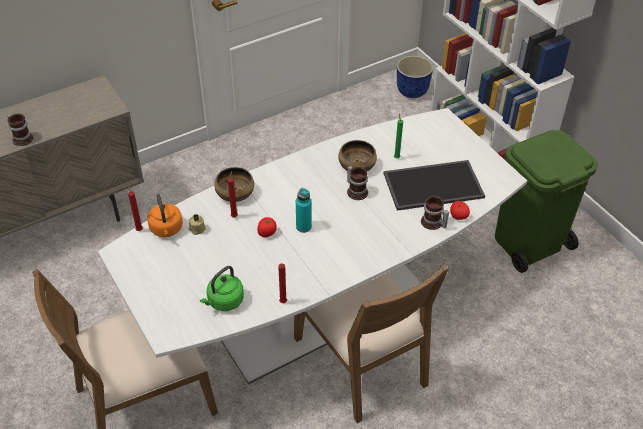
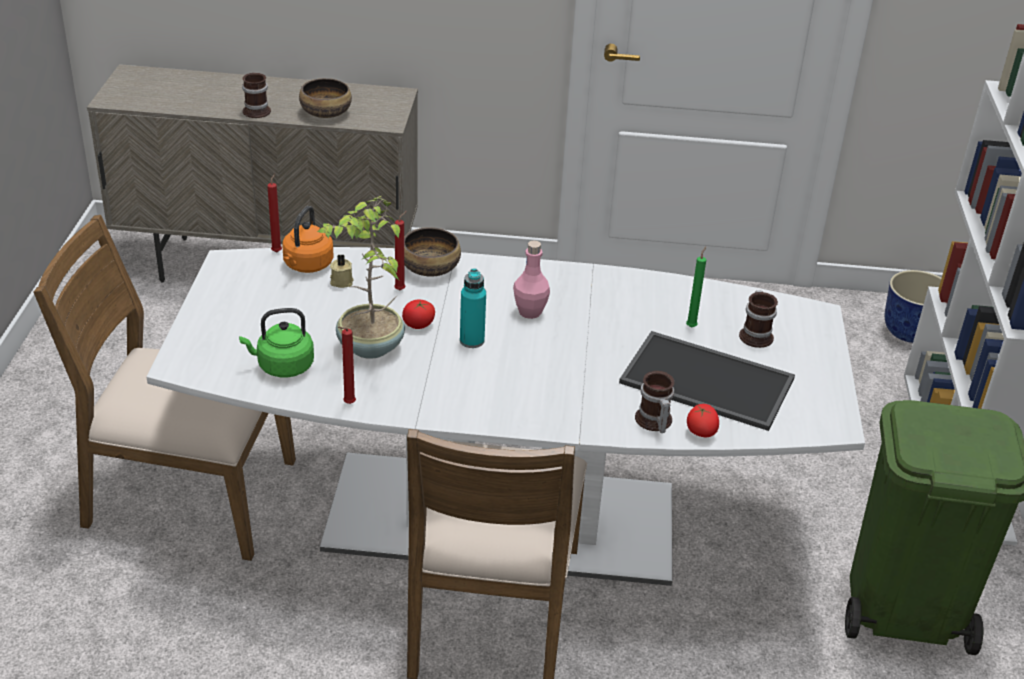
camera: 35 degrees right, 10 degrees down
bowl [338,140,377,171] -> bowl moved to [299,78,352,118]
mug [347,166,368,200] -> mug moved to [739,290,778,348]
none -> potted plant [317,196,405,359]
none -> pink bottle [513,240,550,319]

